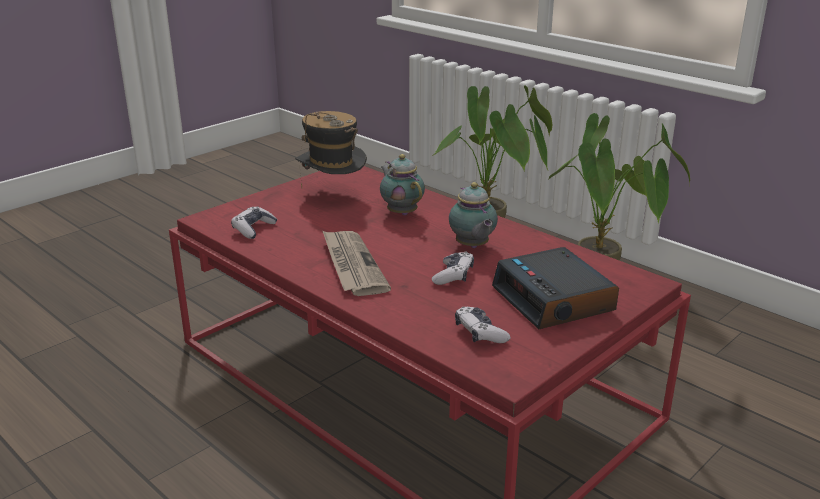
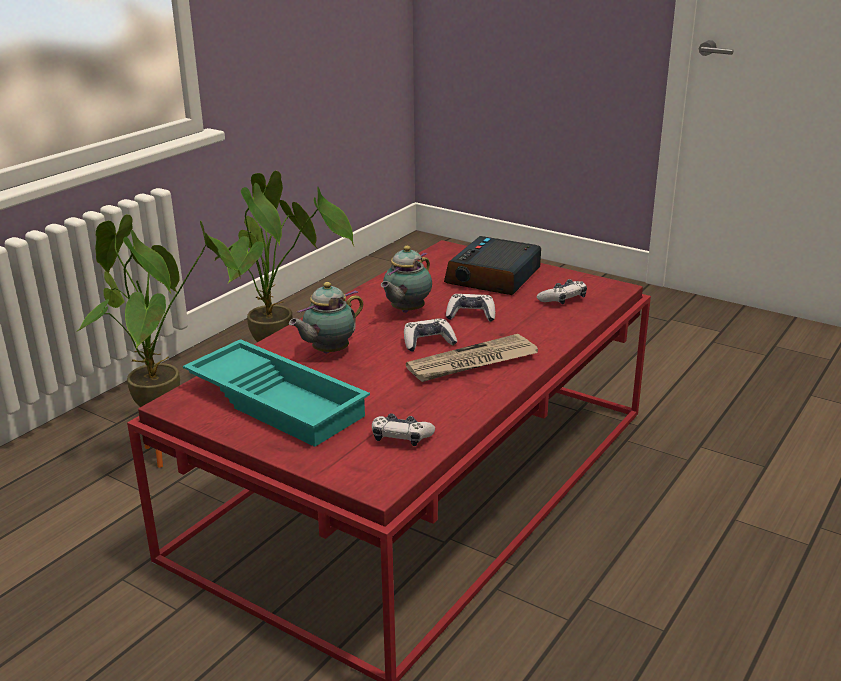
camera: 100 degrees left, 0 degrees up
hat [295,111,367,188] -> turquoise tray [183,339,370,447]
teapot [449,182,498,248] -> teapot turned 150 degrees clockwise [381,246,432,313]
alarm clock [492,247,619,329] -> alarm clock turned 150 degrees clockwise [444,236,541,295]
none -> game controller [404,318,457,352]

